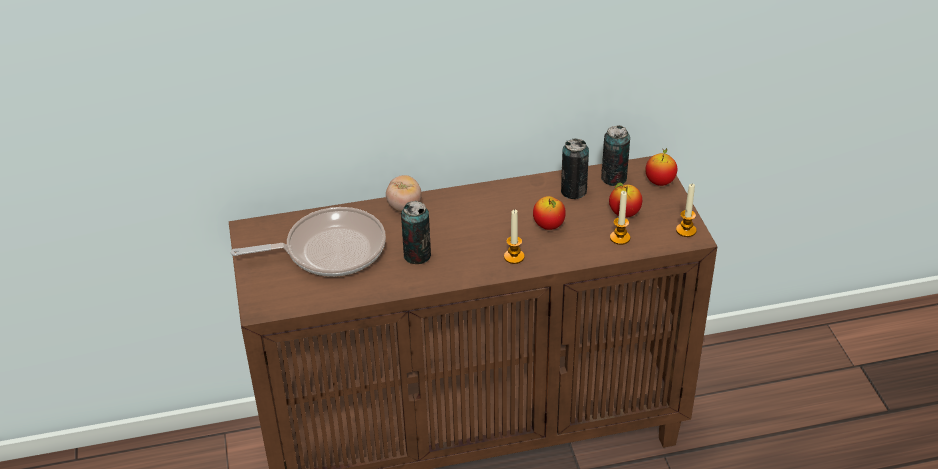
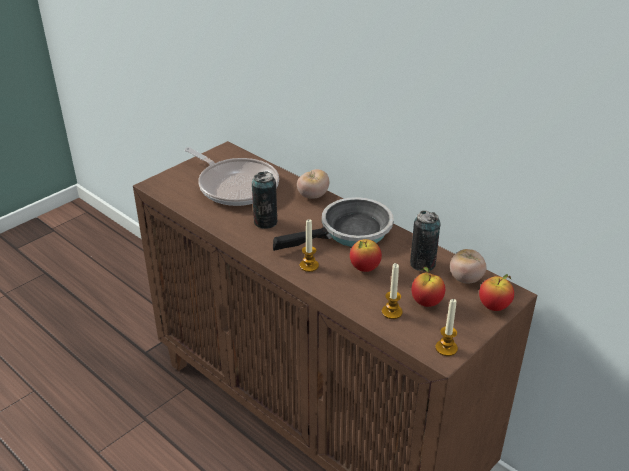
camera: 55 degrees right, 5 degrees down
can [601,125,630,186] -> tomato [450,249,486,284]
none -> frying pan [273,197,394,251]

